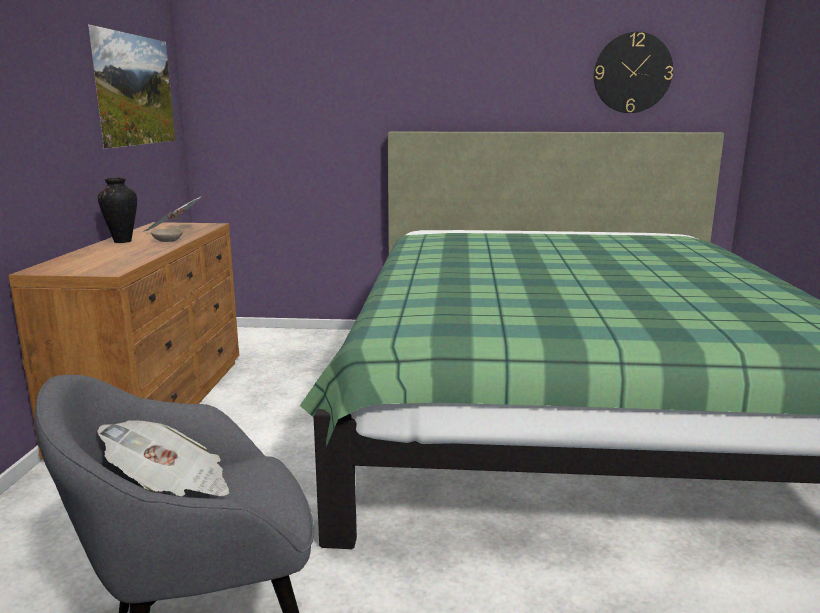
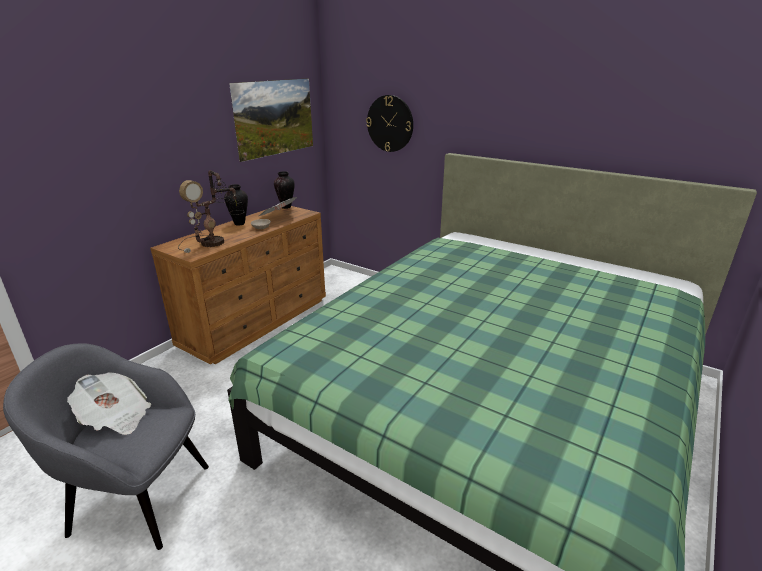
camera: 30 degrees right, 10 degrees up
wall clock [594,32,673,113] -> wall clock moved to [366,95,413,152]
none -> table lamp [178,170,245,253]
none -> vase [274,171,295,209]

